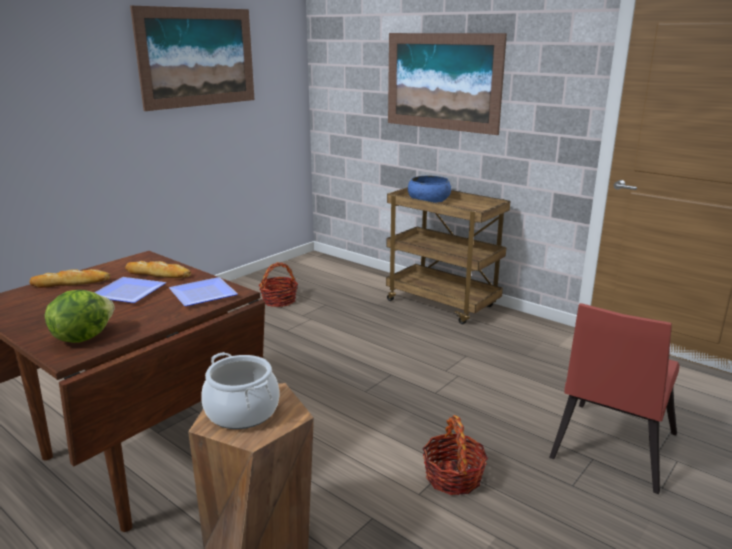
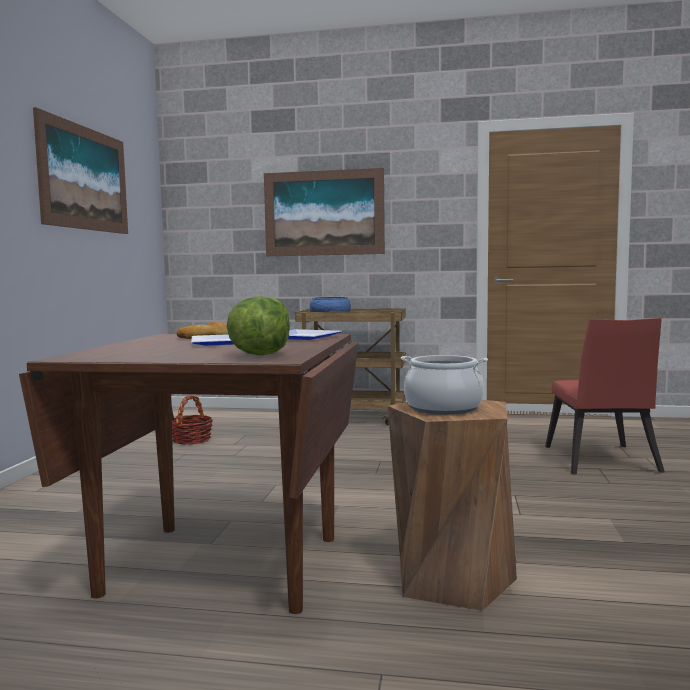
camera: 30 degrees left, 15 degrees down
bread [29,269,110,288] -> none
basket [422,415,488,495] -> none

